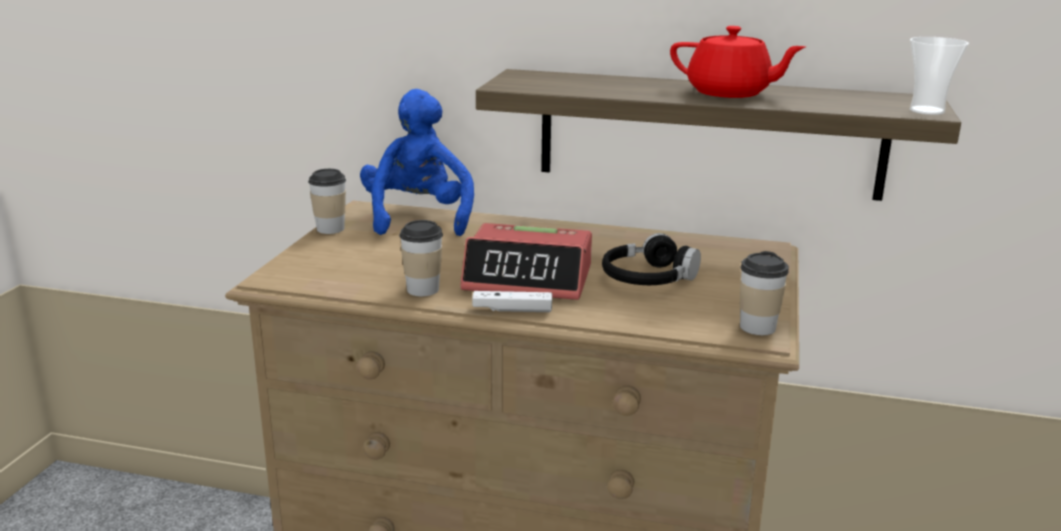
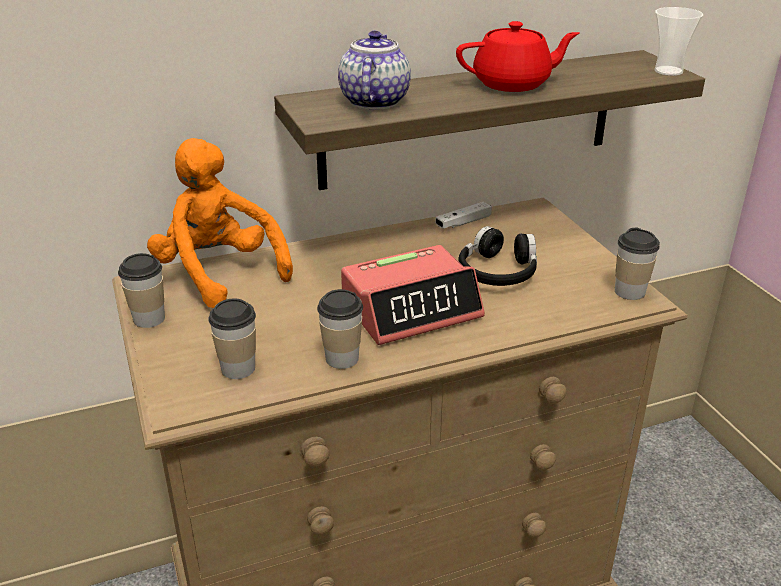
camera: 35 degrees left, 10 degrees up
blue plush toy [360,89,474,236] -> orange plush toy [147,138,293,308]
white game controller [472,291,552,312] -> white game controller moved to [435,202,492,229]
none -> cup [208,298,256,379]
none -> teapot [338,31,411,110]

